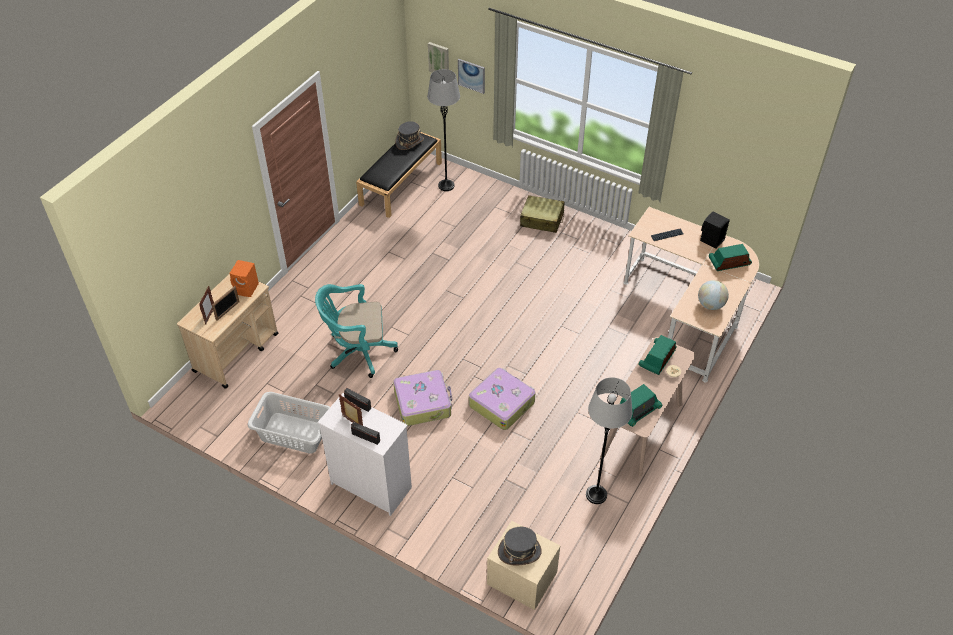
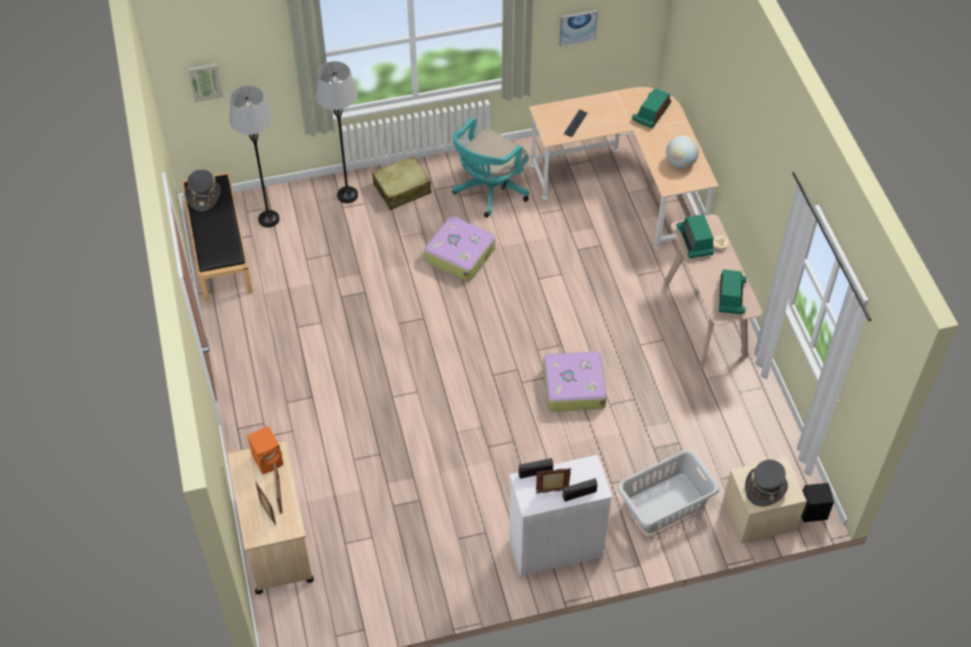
camera: 45 degrees left, 5 degrees up
grey laundry basket [248,392,330,454] -> grey laundry basket moved to [617,450,719,534]
turquoise office chair [315,284,398,378] -> turquoise office chair moved to [452,117,529,217]
suitcase [393,370,452,426] -> suitcase moved to [424,216,495,281]
picture [458,59,485,94] -> picture moved to [559,10,598,46]
grey floor lamp [586,377,633,504] -> grey floor lamp moved to [315,61,358,203]
black speaker [700,211,730,249] -> black speaker moved to [801,483,834,522]

